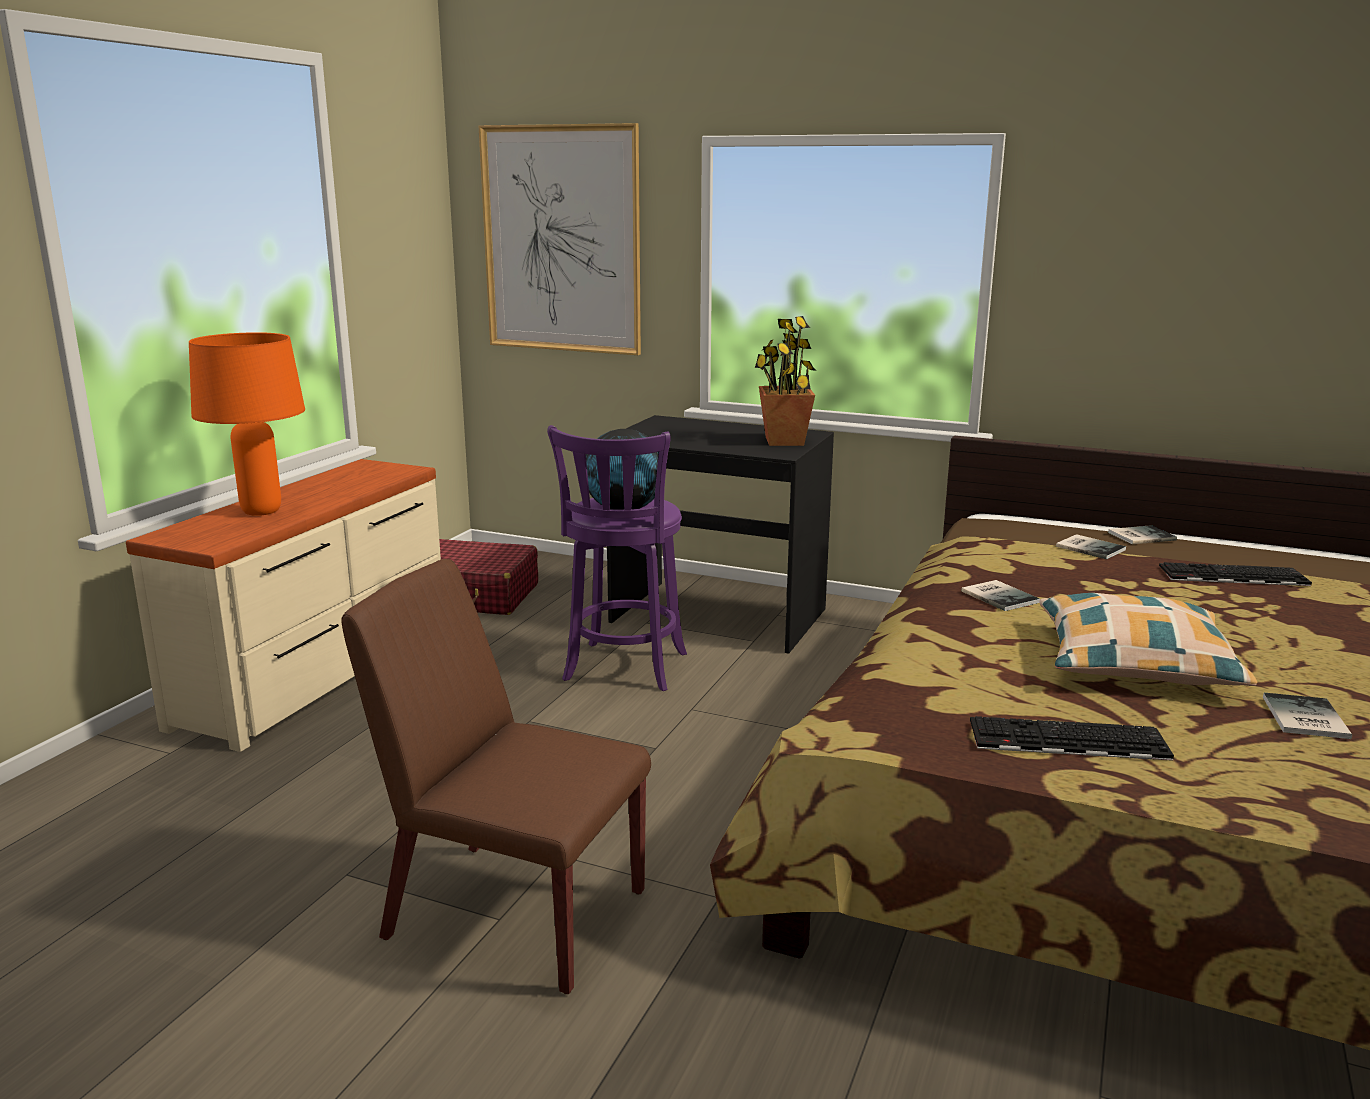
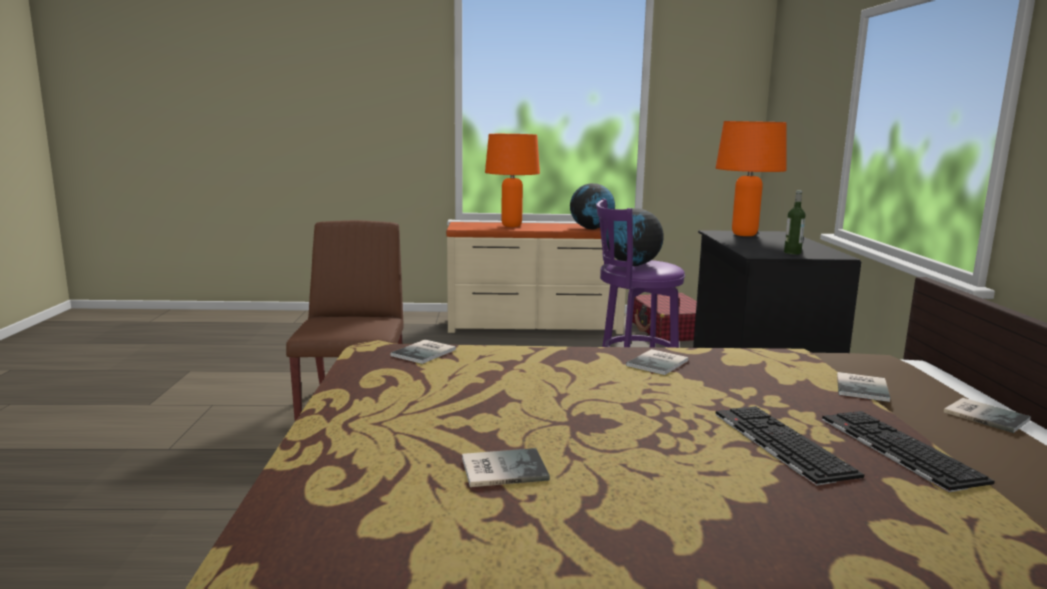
camera: 65 degrees right, 5 degrees down
picture [478,123,641,355] -> none
potted plant [755,316,816,446] -> bottle [784,190,806,255]
keyboard [970,716,1174,761] -> keyboard moved to [715,406,864,486]
pillow [1039,593,1257,686] -> none
none -> book [390,340,456,364]
none -> globe [570,183,615,229]
none -> orange table lamp [716,121,787,236]

